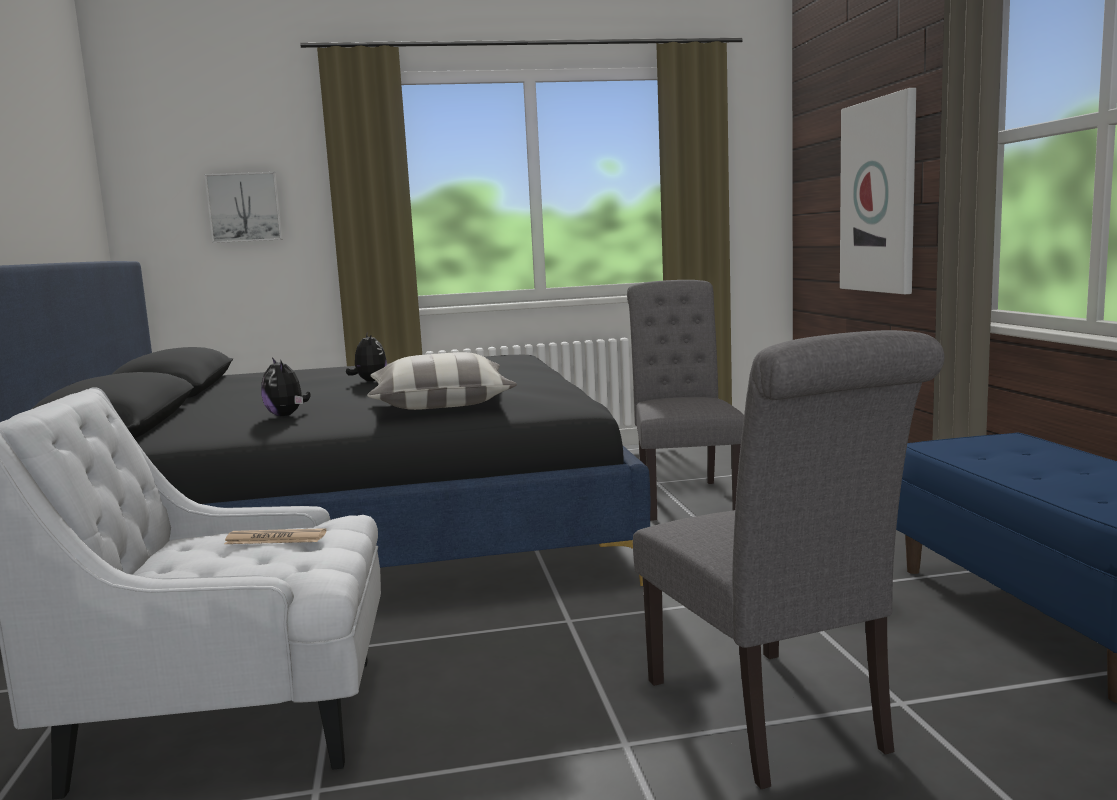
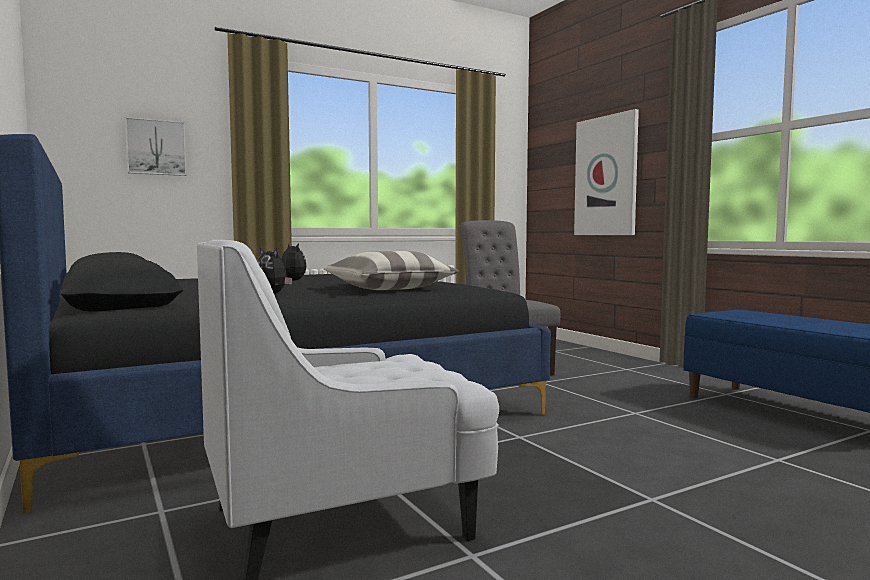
camera: 20 degrees left, 5 degrees down
newspaper [224,528,327,544] -> none
grey chair [633,330,944,789] -> none

